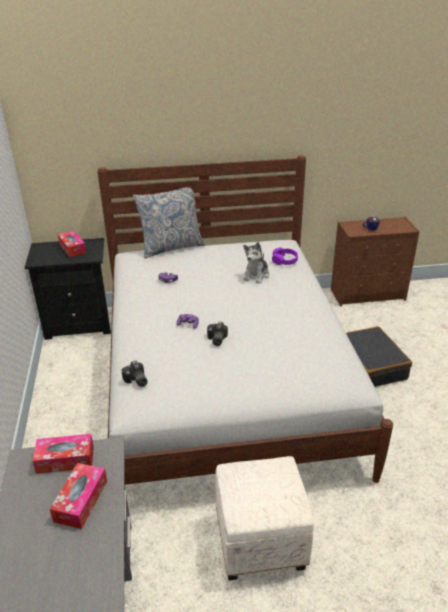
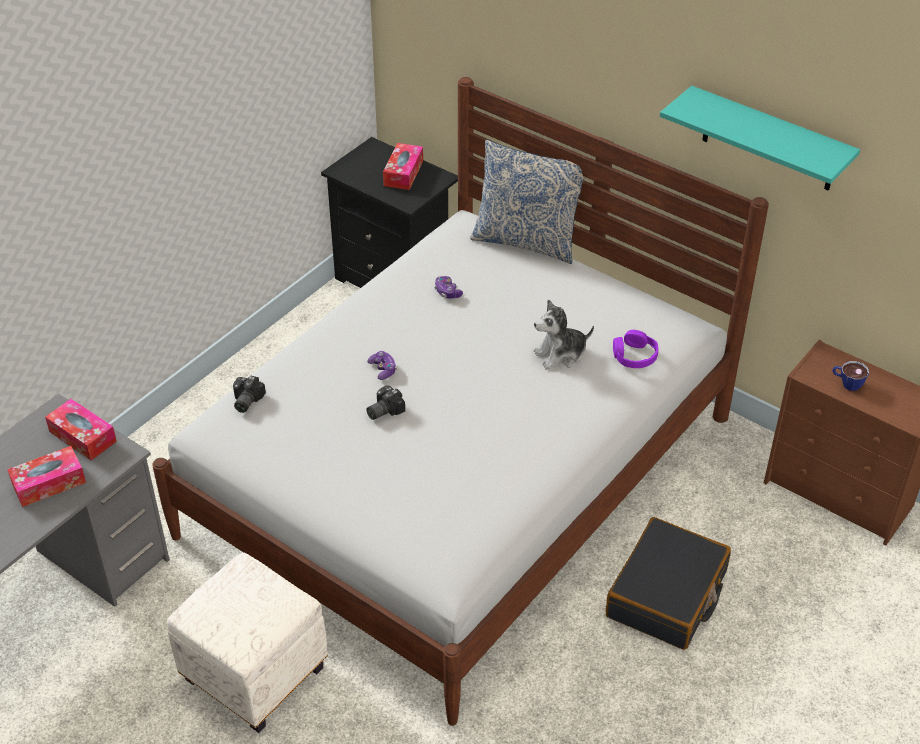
camera: 45 degrees right, 10 degrees up
none -> turquoise shelf [660,86,860,191]

